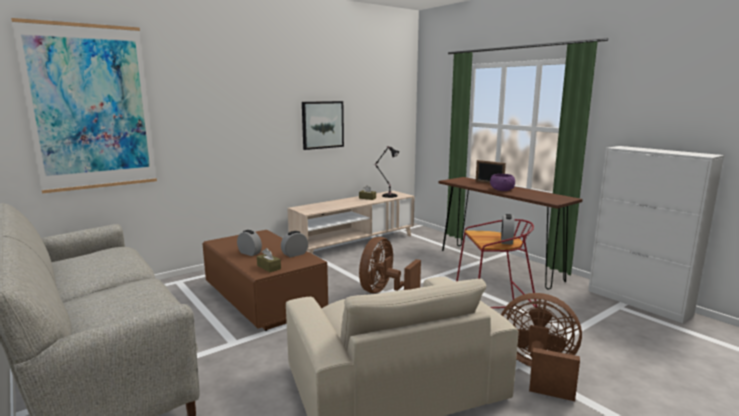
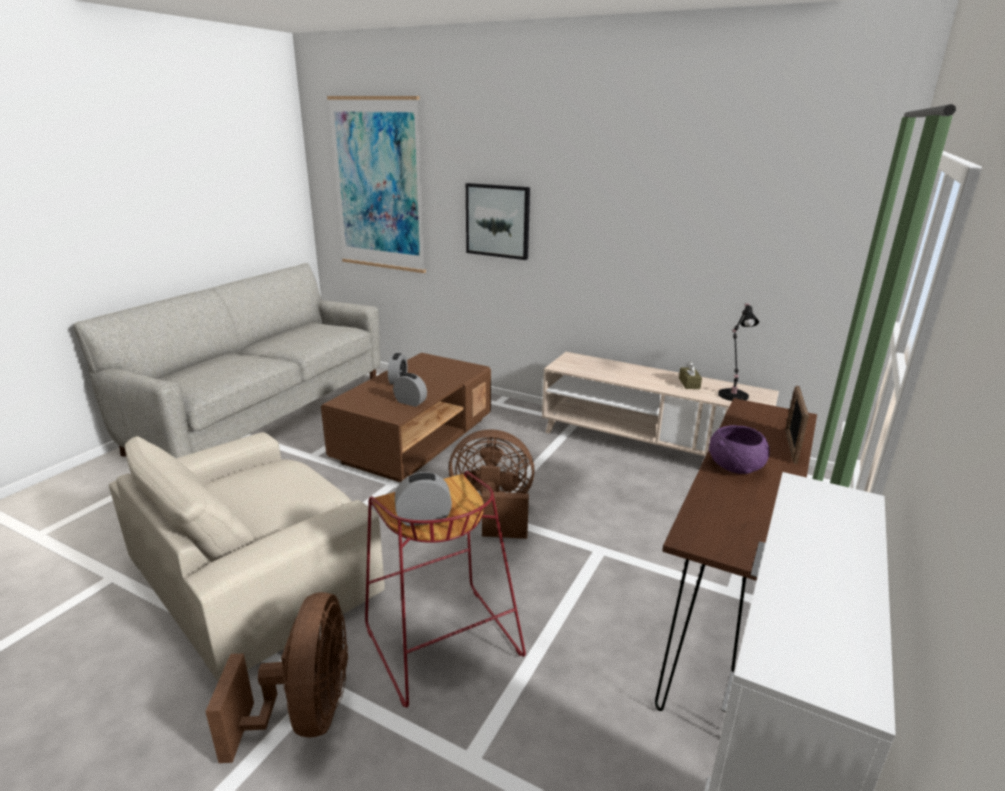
camera: 65 degrees right, 10 degrees up
brown tissue box [257,248,281,272] -> none
picture [302,101,344,150] -> picture moved to [466,183,530,260]

